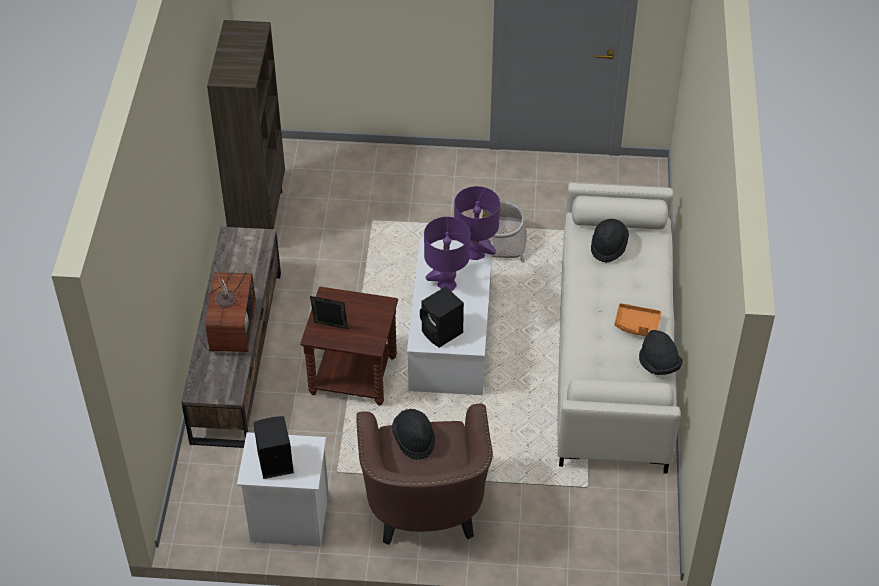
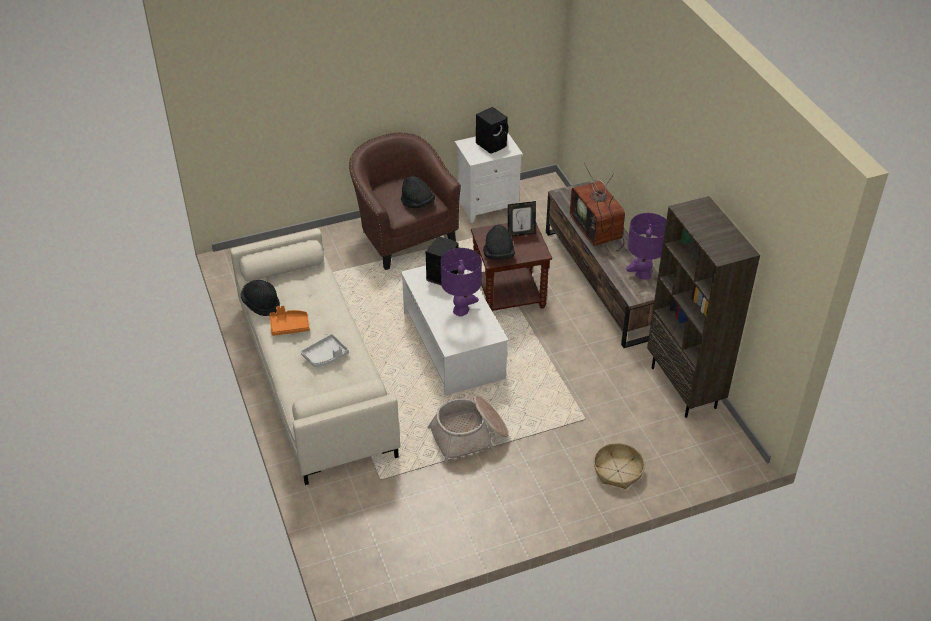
camera: 155 degrees right, 5 degrees down
purple table lamp [454,186,500,260] -> purple table lamp moved to [626,213,667,280]
black hat [591,219,629,263] -> black hat moved to [483,225,515,260]
none -> grey tray [301,334,349,367]
none -> basket [594,443,645,489]

